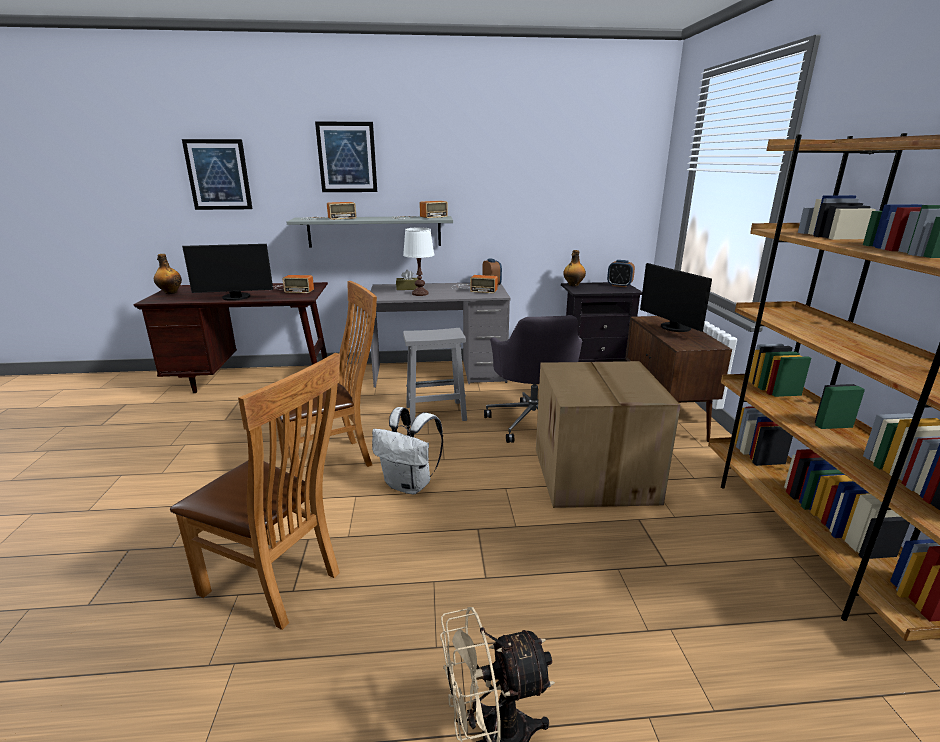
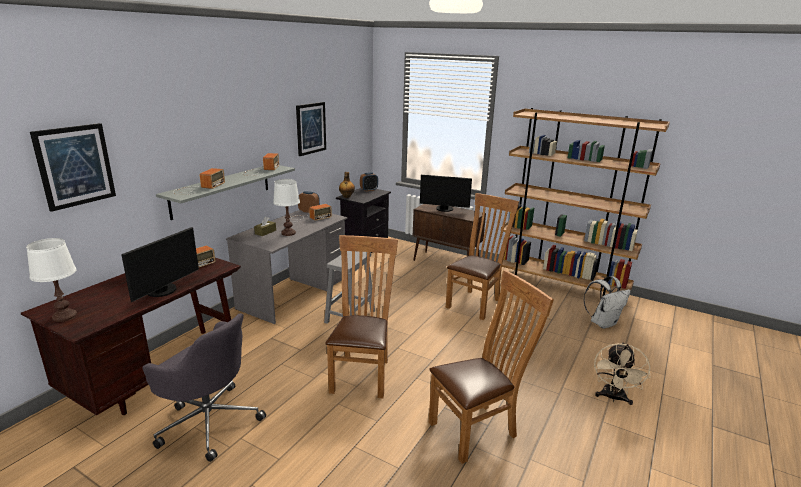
camera: 55 degrees left, 0 degrees up
bottle [154,254,182,294] -> white table lamp [26,238,77,322]
picture [315,122,377,192] -> picture moved to [296,102,326,156]
white backpack [372,407,443,495] -> white backpack moved to [584,276,631,329]
grey office chair [484,315,582,443] -> grey office chair moved to [142,314,266,462]
cardboard box [536,361,681,508] -> brown chair [446,193,519,320]

